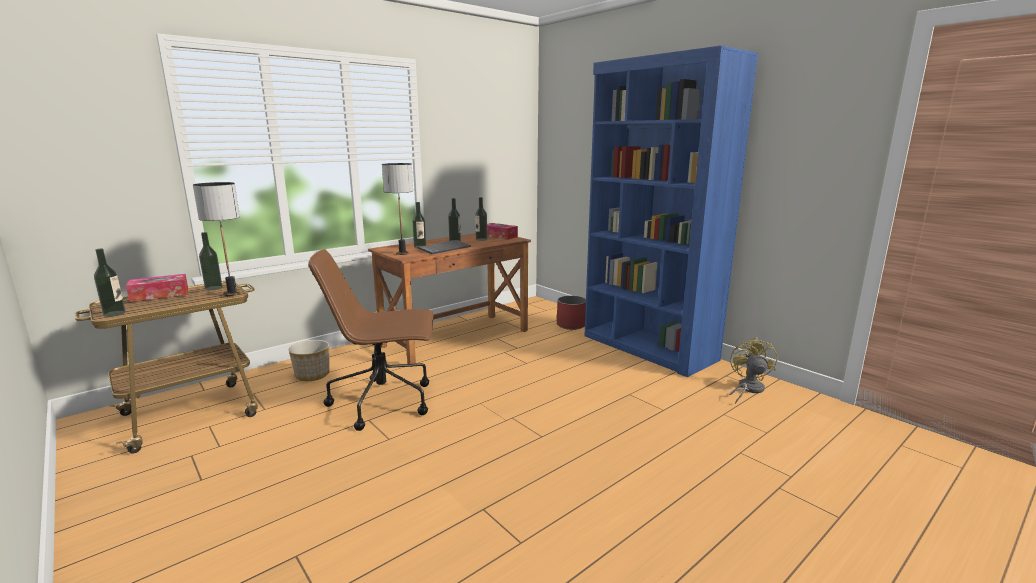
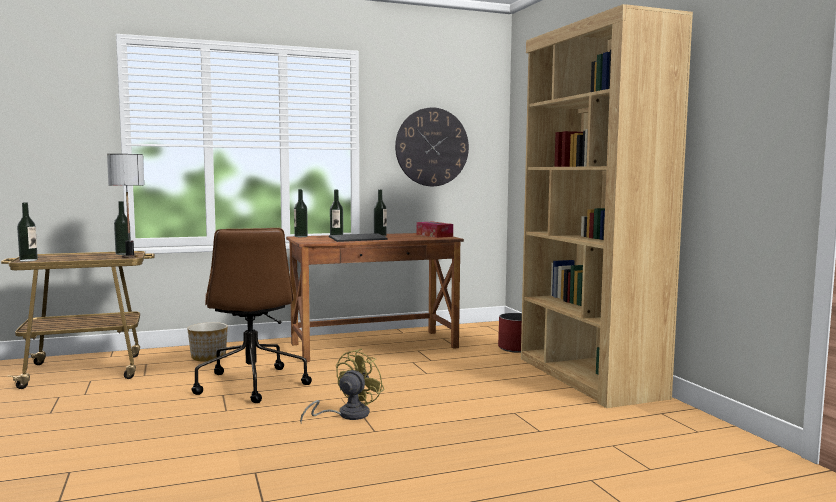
camera: 20 degrees right, 10 degrees down
tissue box [126,274,188,302] -> none
brown office chair [308,249,434,431] -> brown office chair turned 120 degrees counterclockwise [191,228,312,403]
table lamp [382,163,413,255] -> none
bottle [475,197,487,241] -> bottle moved to [294,189,308,237]
blue bookcase [585,45,758,377] -> brown bookcase [521,4,693,408]
yellow fan [729,337,777,404] -> yellow fan moved to [300,349,385,423]
none -> wall clock [395,107,469,186]

